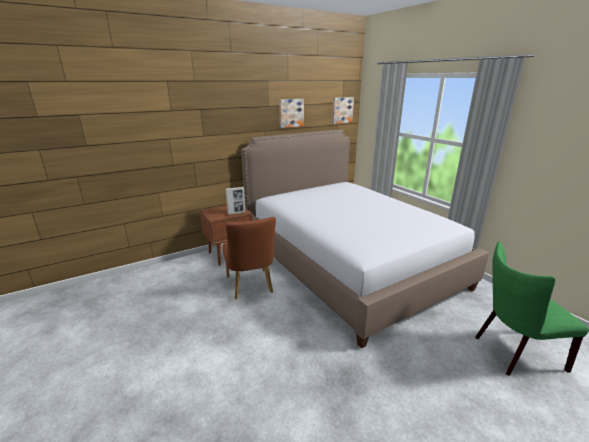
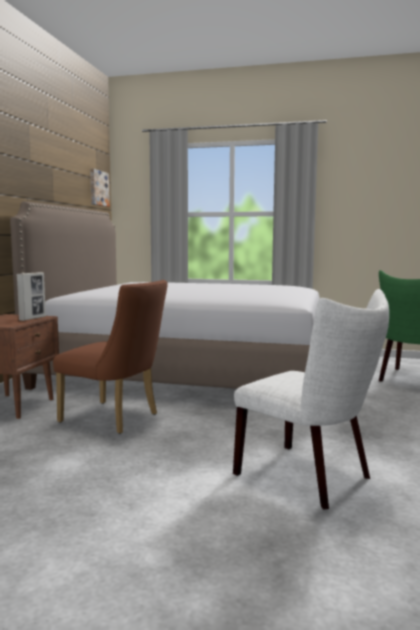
camera: 45 degrees left, 15 degrees down
picture [280,99,304,128] -> none
none -> white chair [233,289,389,509]

